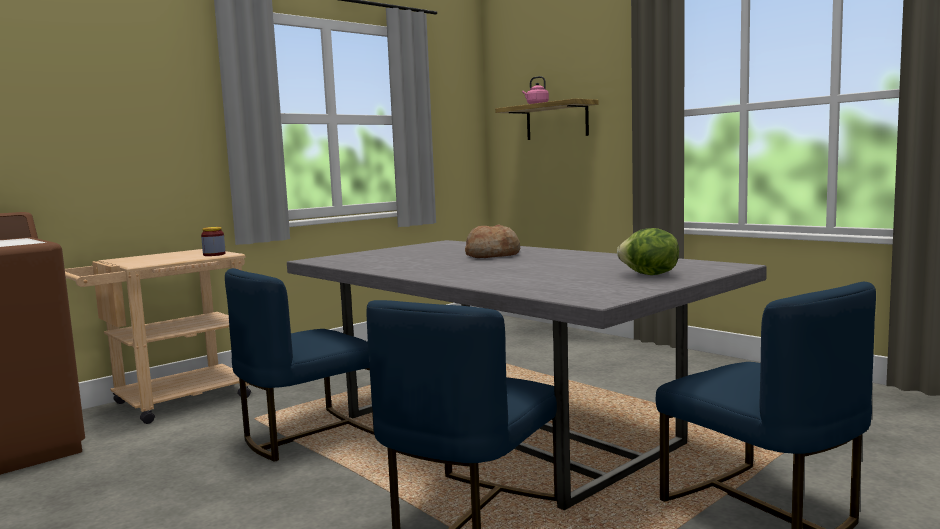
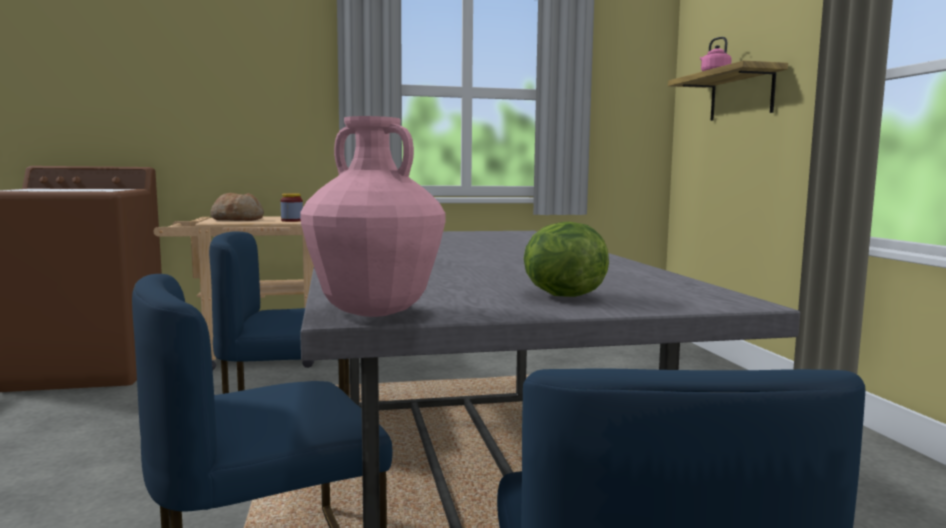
camera: 30 degrees right, 0 degrees up
bread [465,224,520,258] -> bread moved to [210,193,264,221]
none -> pink vase [300,116,445,317]

